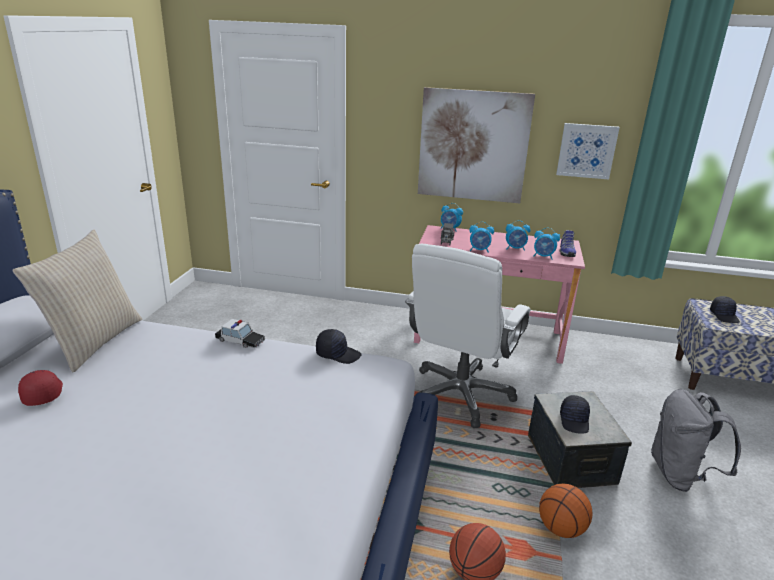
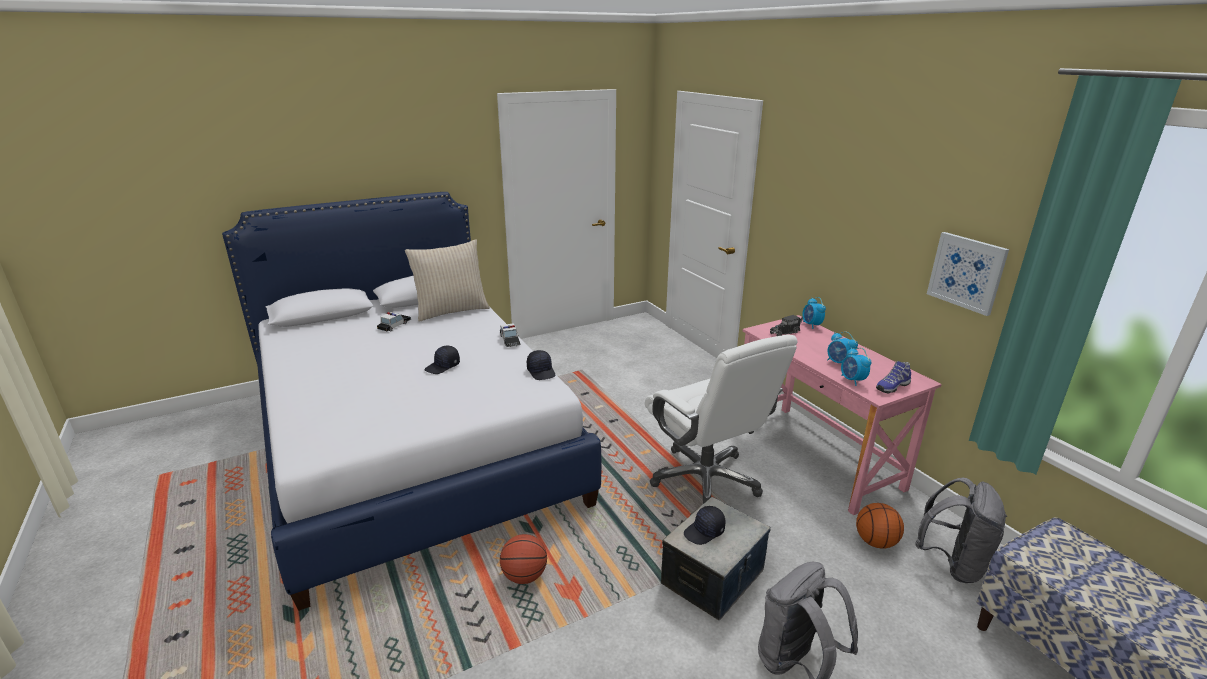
camera: 50 degrees right, 0 degrees up
red cap [18,370,63,406] -> toy car [377,312,411,331]
white office chair [405,244,531,428] -> white office chair turned 105 degrees counterclockwise [645,334,798,504]
picture [418,87,535,203] -> none
alarm clock [469,222,494,253] -> none
basketball [539,483,592,538] -> basketball moved to [856,503,904,549]
black cap [710,296,740,323] -> black cap moved to [424,346,460,374]
none -> grey backpack [915,477,1007,583]

